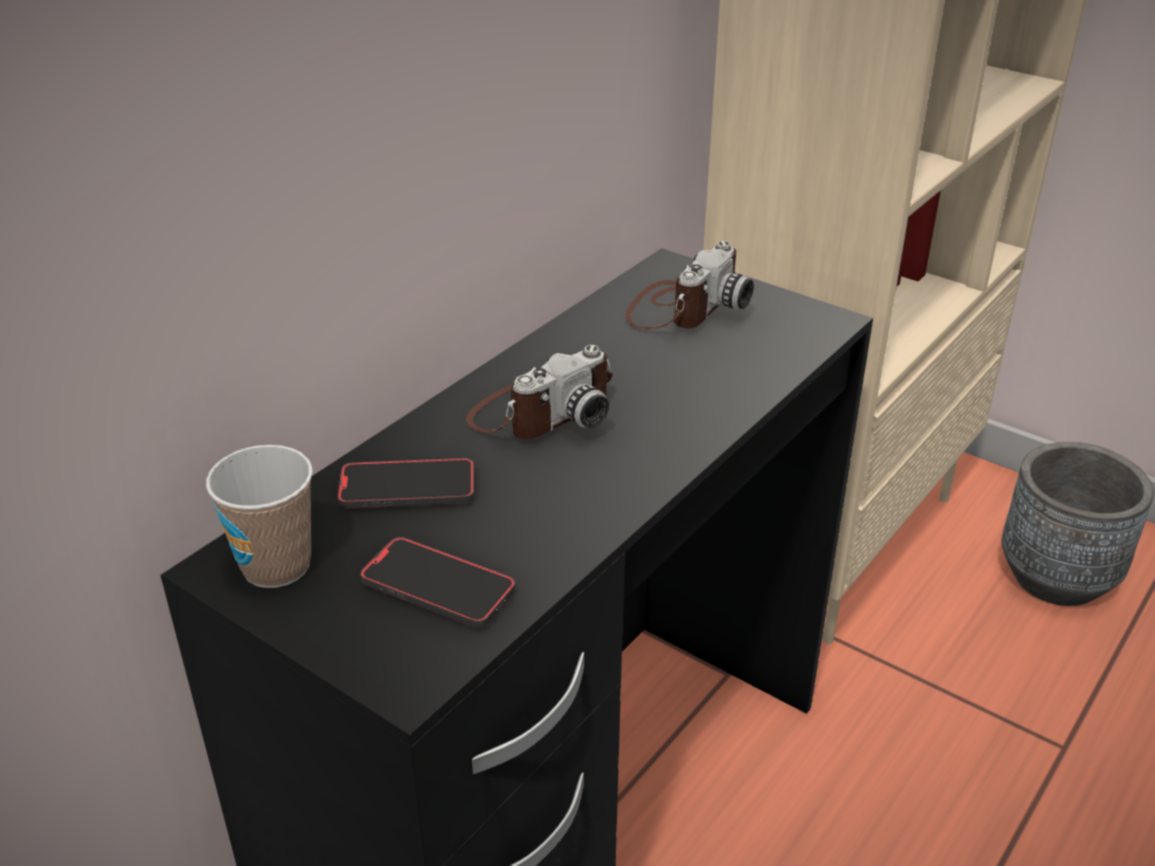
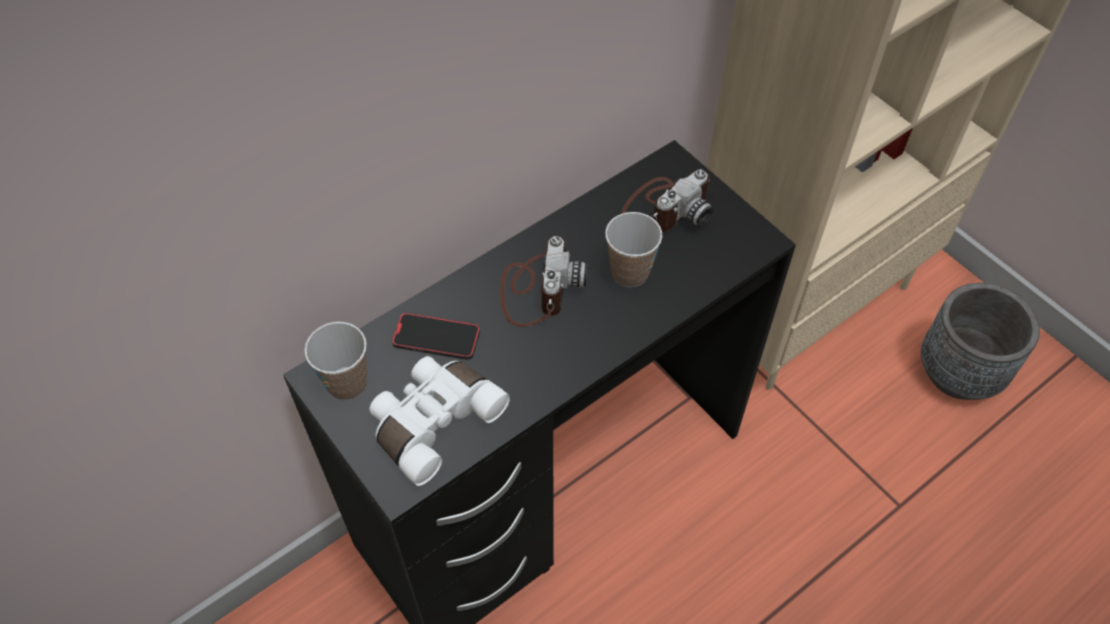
camera: 15 degrees right, 20 degrees up
phone [360,537,515,628] -> white binoculars [369,356,510,486]
camera [466,345,613,440] -> camera turned 60 degrees counterclockwise [500,236,588,327]
none -> cup [605,212,662,288]

